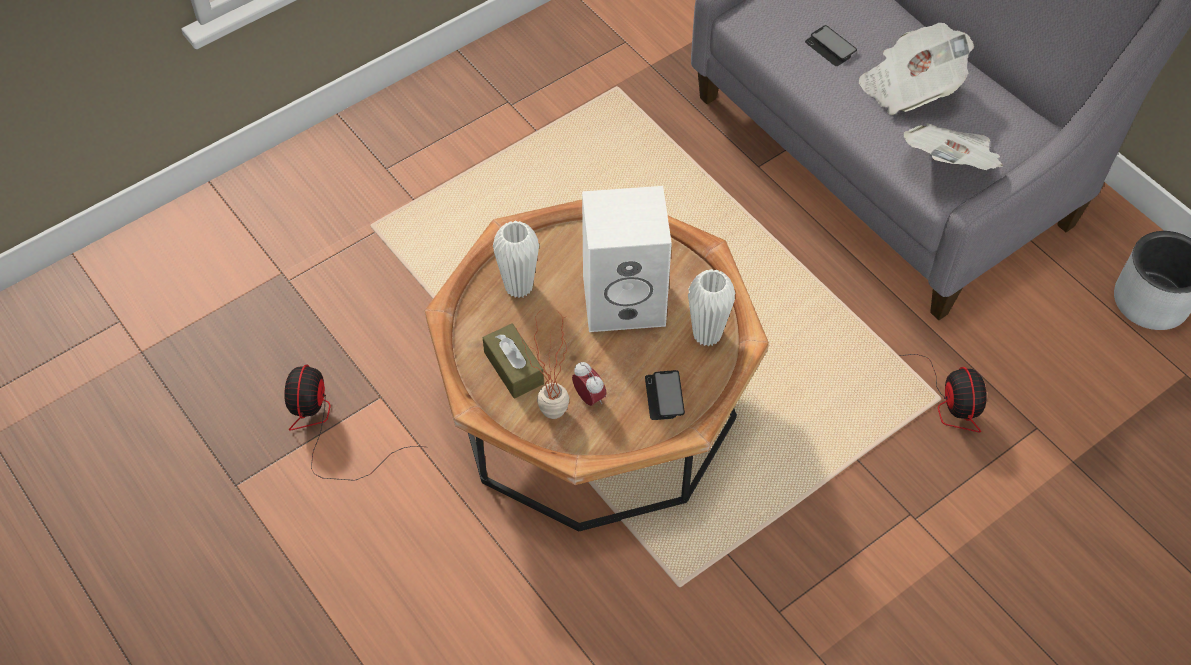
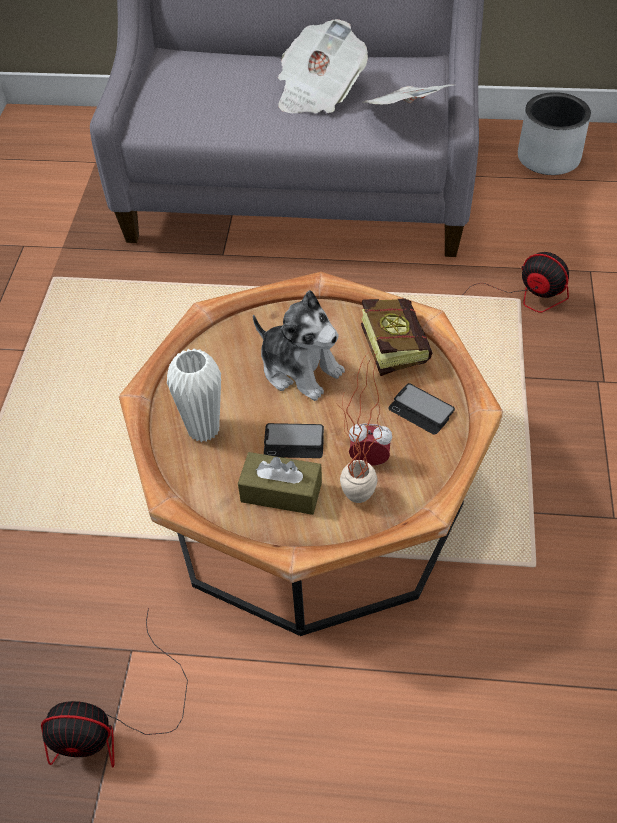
camera: 45 degrees left, 5 degrees down
fan [284,364,423,481] -> fan turned 45 degrees counterclockwise [41,608,188,767]
white speaker [582,186,672,332] -> plush toy [253,290,345,401]
white vase [688,269,735,346] -> book [361,298,432,376]
phone [805,25,857,66] -> phone moved to [264,423,324,458]

